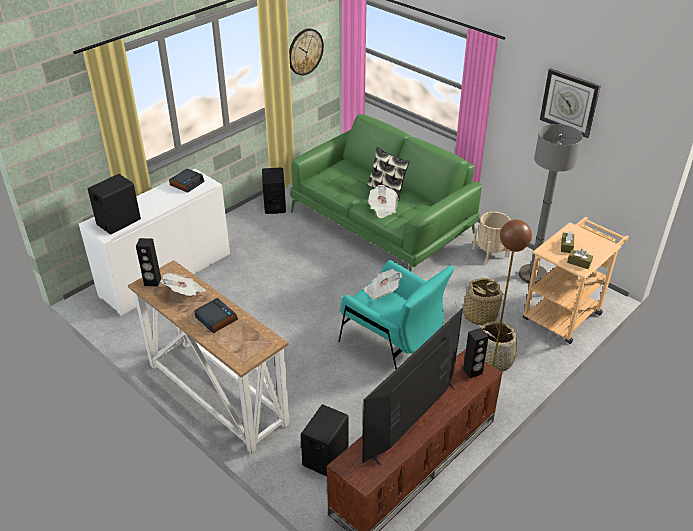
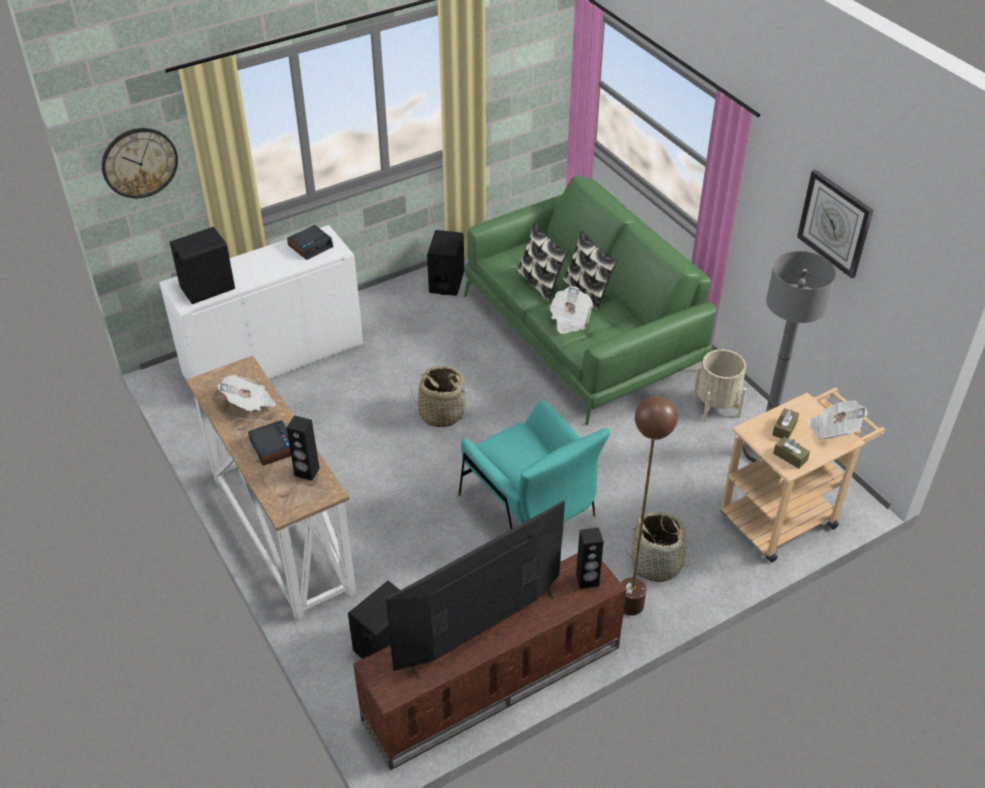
camera: 15 degrees right, 5 degrees up
black speaker [136,238,161,287] -> black speaker moved to [286,415,320,481]
wall clock [289,29,324,75] -> wall clock moved to [102,128,178,198]
newspaper [364,269,402,300] -> newspaper moved to [807,400,868,440]
basket [455,278,503,325] -> basket moved to [411,366,468,427]
none -> pillow [517,222,568,302]

